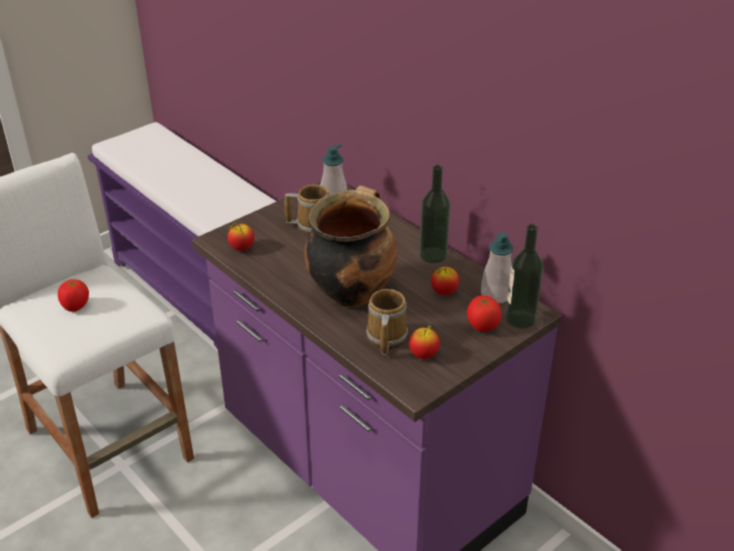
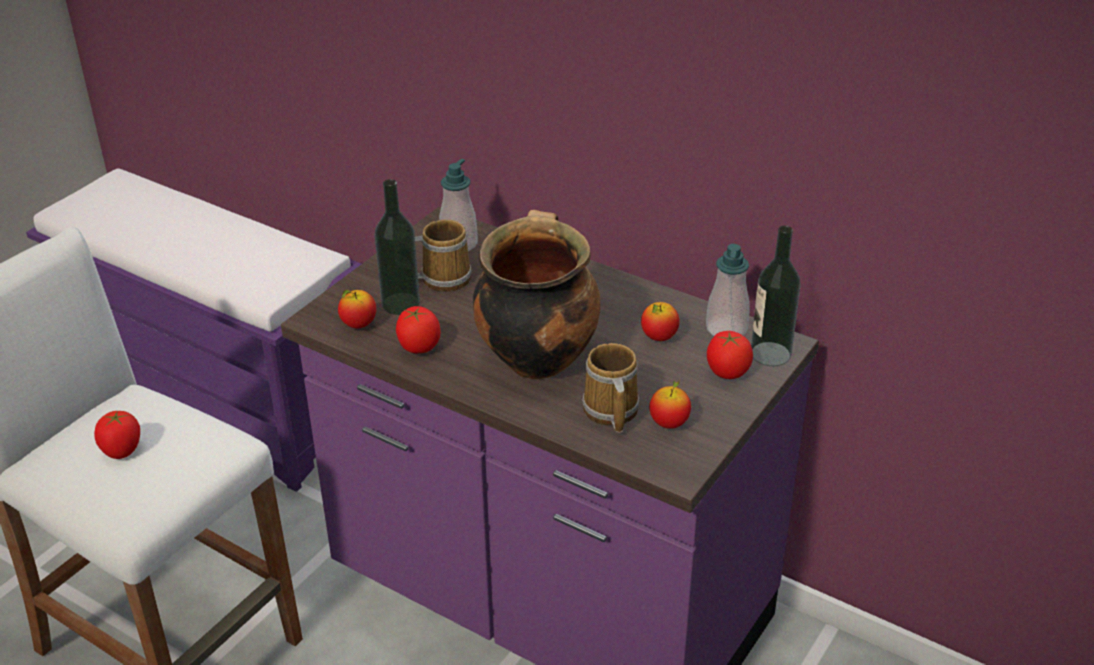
camera: 15 degrees left, 0 degrees up
bottle [419,165,450,263] -> bottle moved to [375,179,420,315]
none -> tomato [396,306,441,353]

